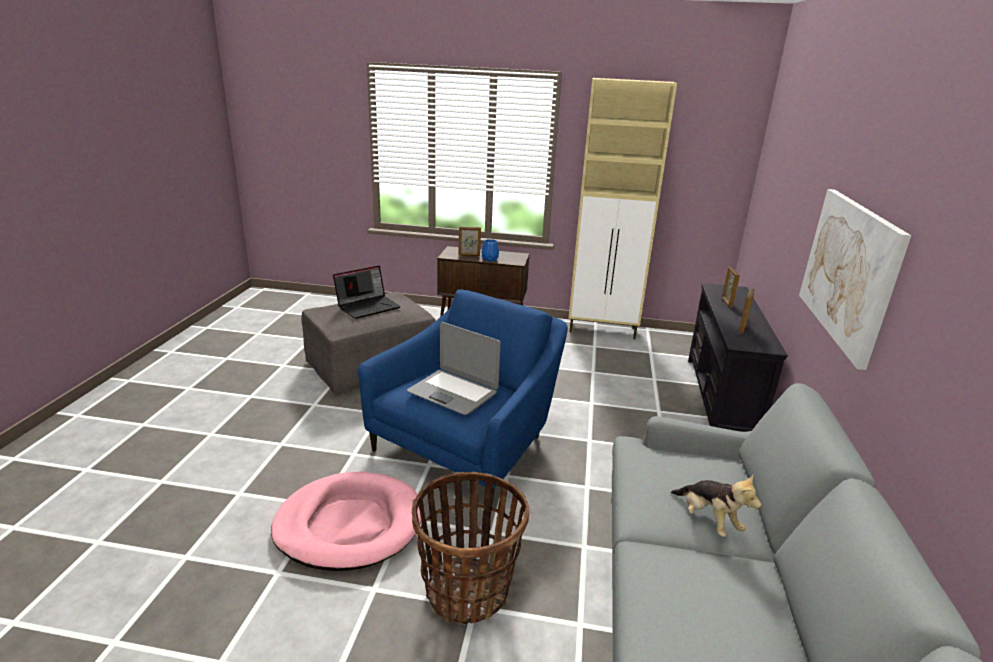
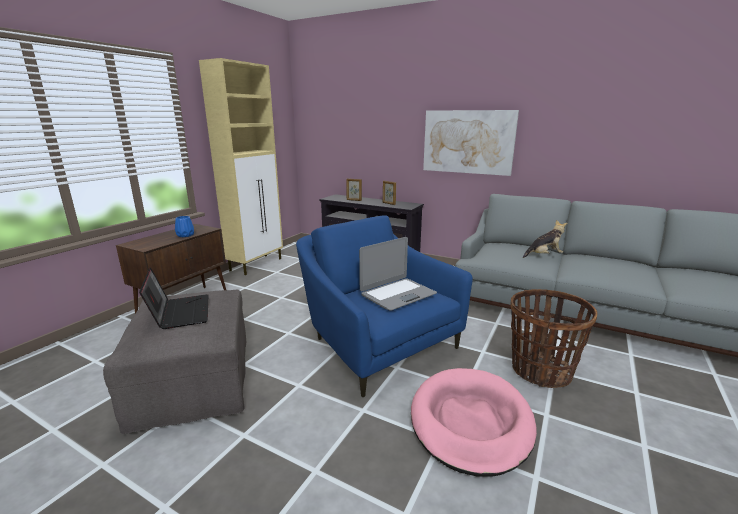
camera: 70 degrees left, 5 degrees down
picture frame [458,227,481,256] -> none

